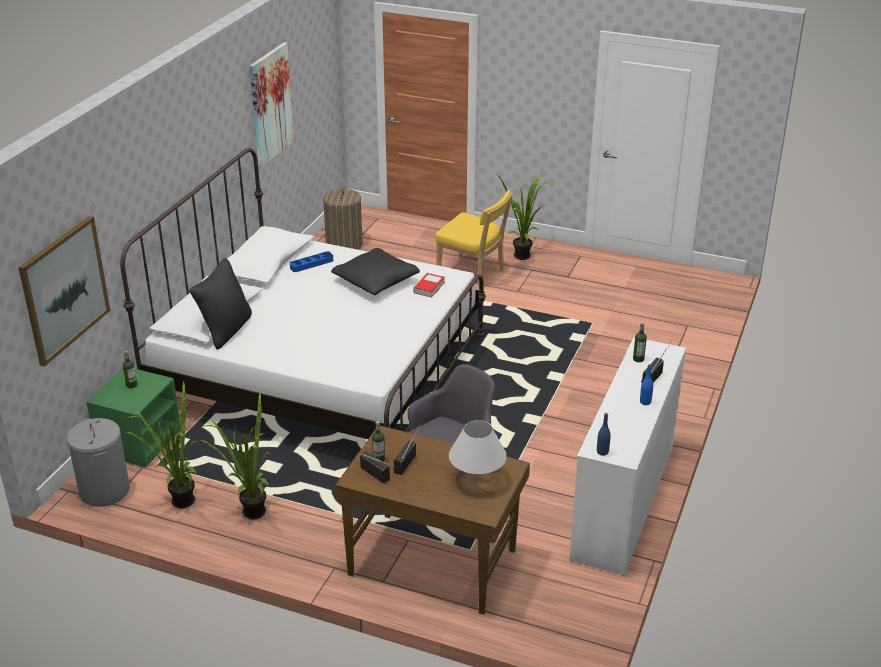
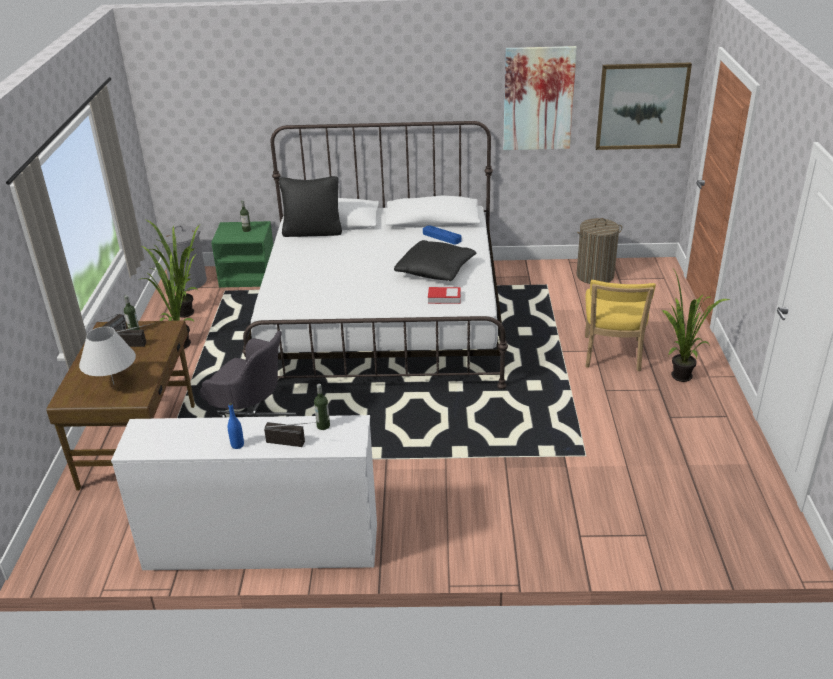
camera: 70 degrees right, 0 degrees up
picture [18,216,110,367] -> picture moved to [595,63,692,150]
blue bottle [597,413,611,456] -> none

